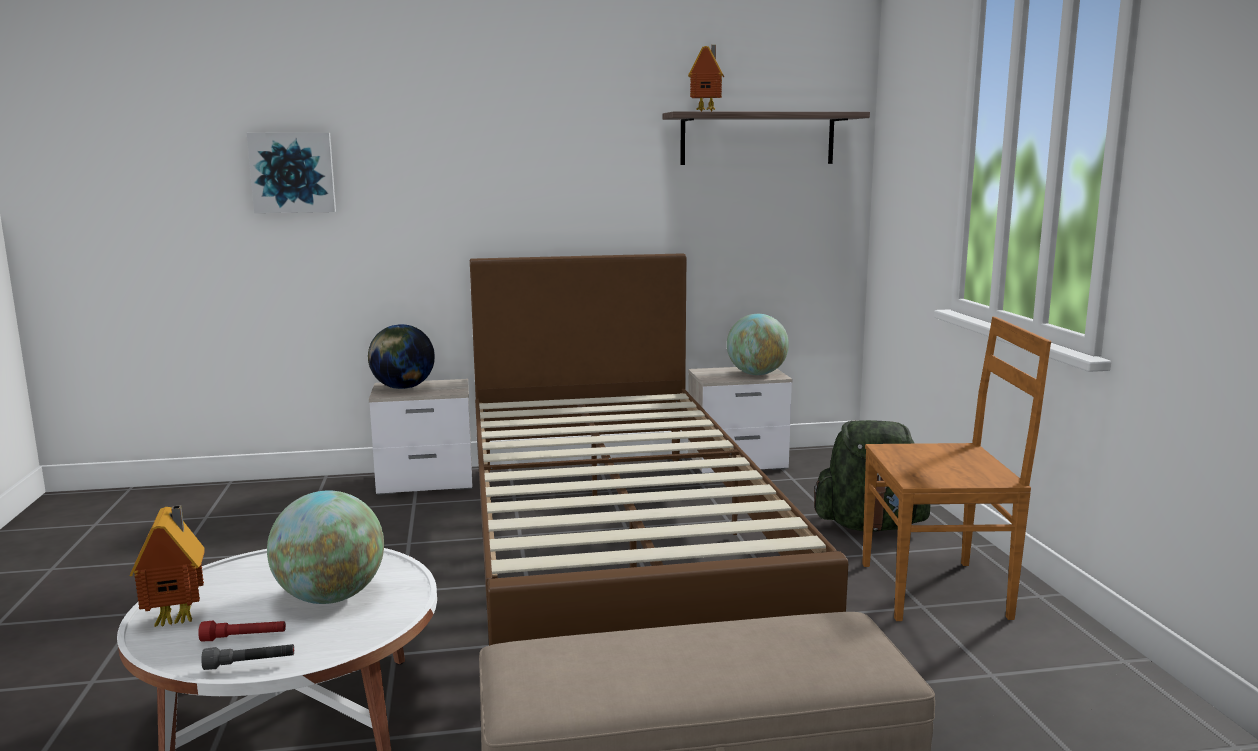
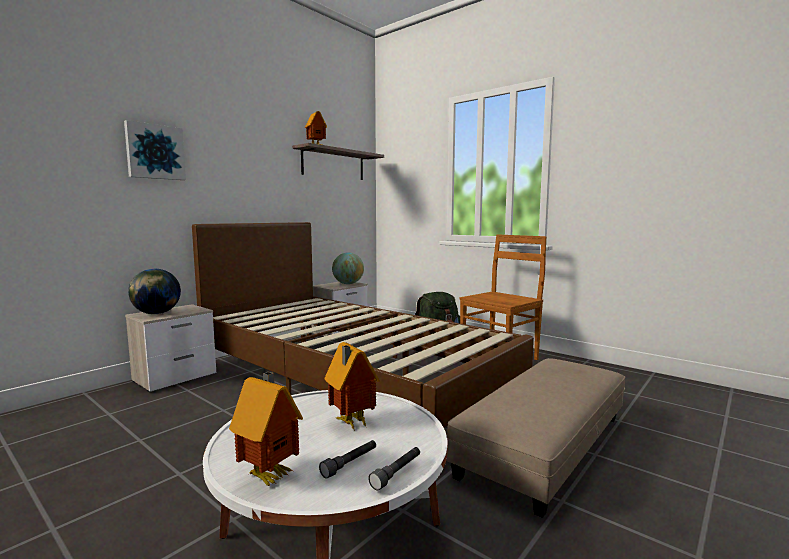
camera: 40 degrees left, 5 degrees down
red flashlight [198,621,286,641] -> grey flashlight [319,440,376,479]
picture [247,133,336,213] -> picture moved to [124,120,186,180]
globe [267,490,384,604] -> toy house [324,342,380,431]

